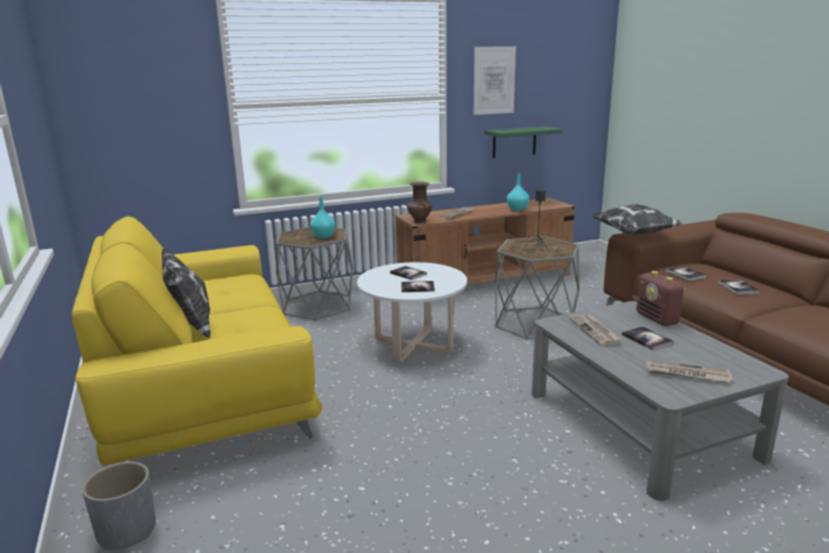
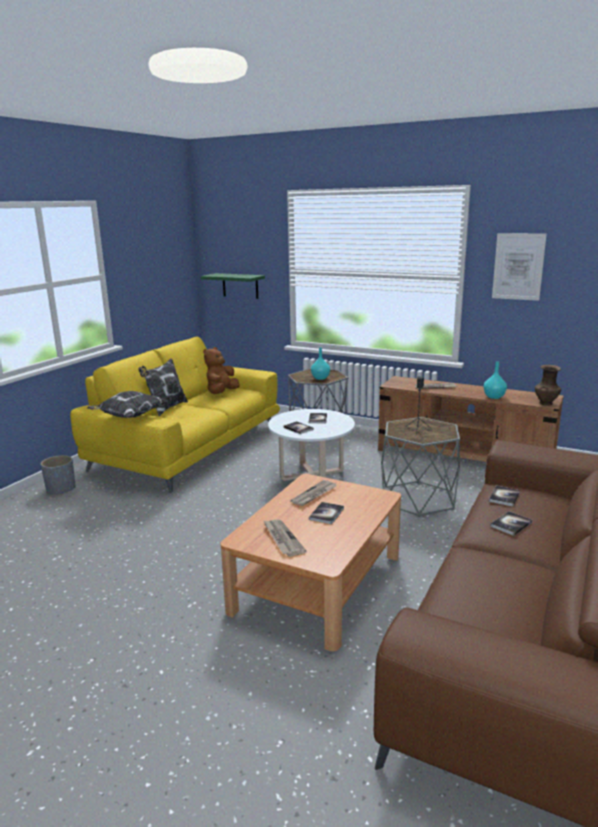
camera: 50 degrees right, 0 degrees up
brown vase [407,181,432,223] -> brown vase moved to [535,365,561,406]
green shelf [484,126,563,158] -> green shelf moved to [200,273,265,299]
grey coffee table [532,301,789,501] -> brown coffee table [220,474,401,651]
pillow [591,204,683,235] -> pillow moved to [87,391,167,418]
radio [636,271,685,326] -> none
none -> brown plush toy [203,347,239,394]

